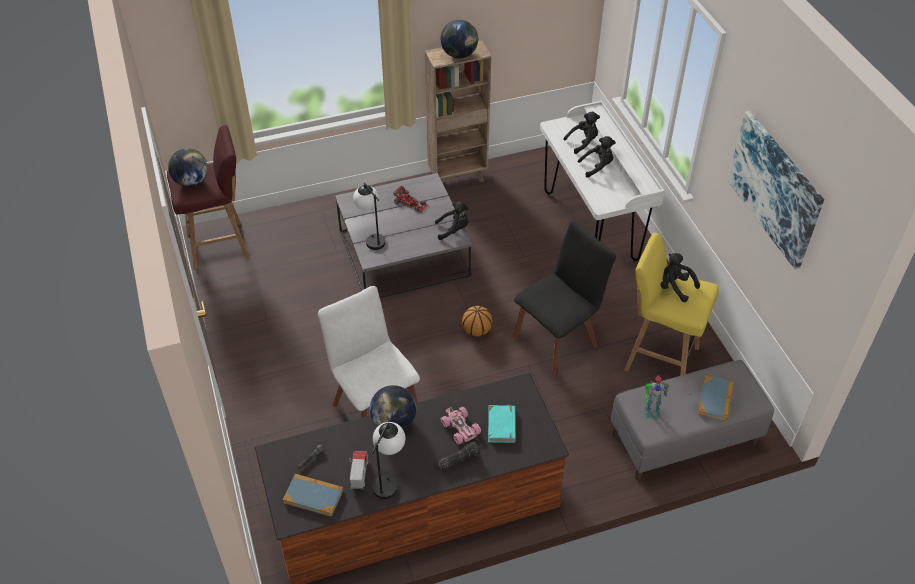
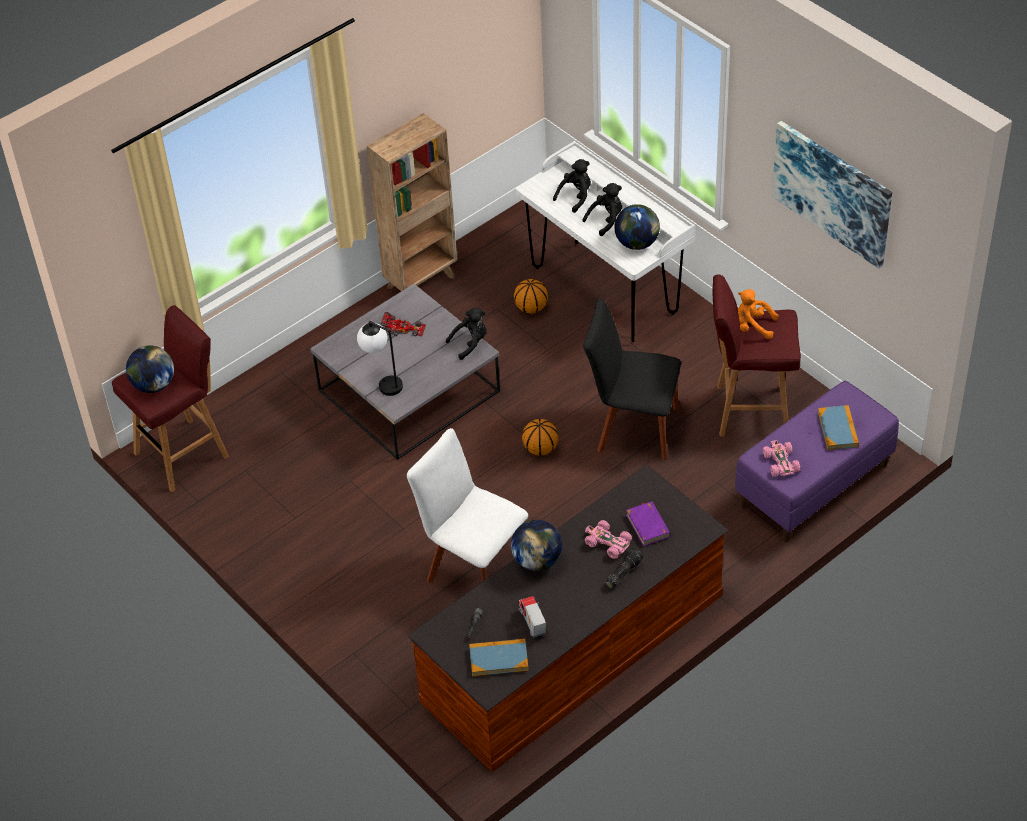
camera: 20 degrees left, 0 degrees up
table lamp [372,422,405,499] -> none
globe [441,20,478,58] -> globe moved to [614,204,660,250]
turquoise book [488,404,516,443] -> purple book [626,501,670,546]
black chair [513,221,616,375] -> black chair turned 105 degrees counterclockwise [583,298,681,460]
grey bench [611,360,774,480] -> purple bench [735,381,899,542]
yellow stool [625,233,719,376] -> red stool [712,274,801,436]
toy robot [644,375,669,420] -> pink toy car [763,440,800,477]
black plush toy [661,253,700,302] -> orange plush toy [738,289,778,339]
none -> basketball [514,279,548,314]

